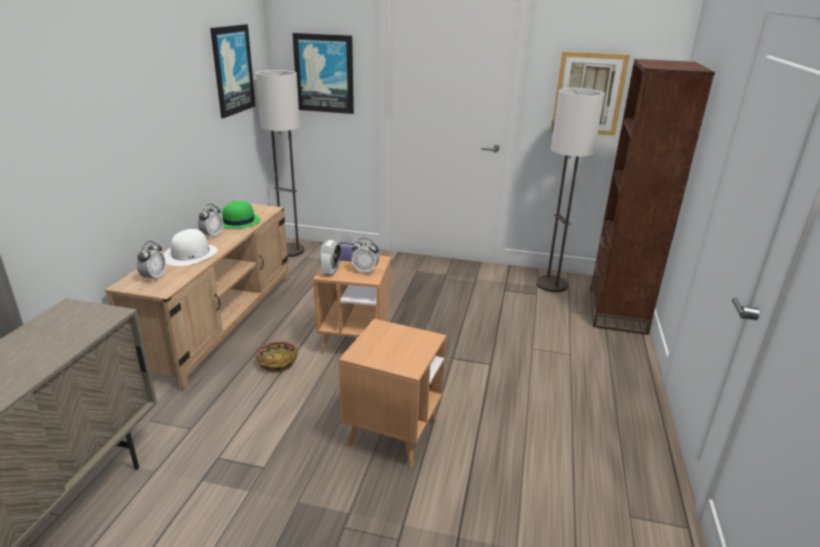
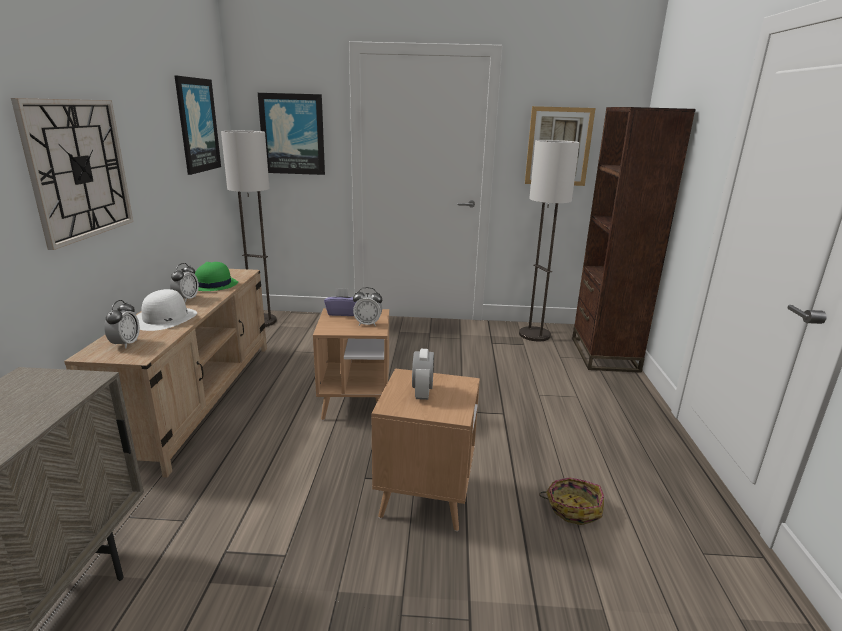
camera: 10 degrees left, 5 degrees down
basket [255,341,298,372] -> basket moved to [539,477,604,525]
alarm clock [319,240,342,276] -> alarm clock moved to [412,349,434,400]
none -> wall clock [11,98,133,250]

